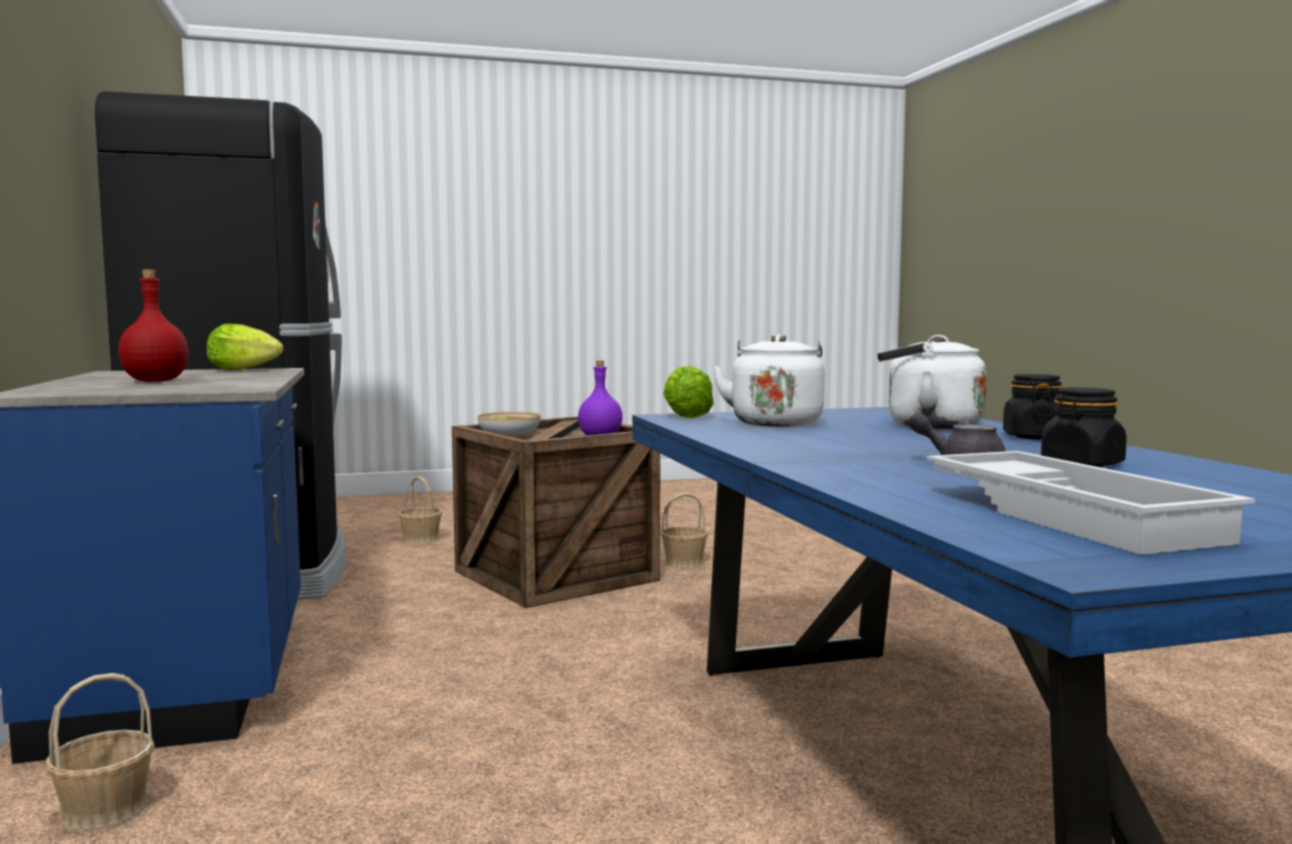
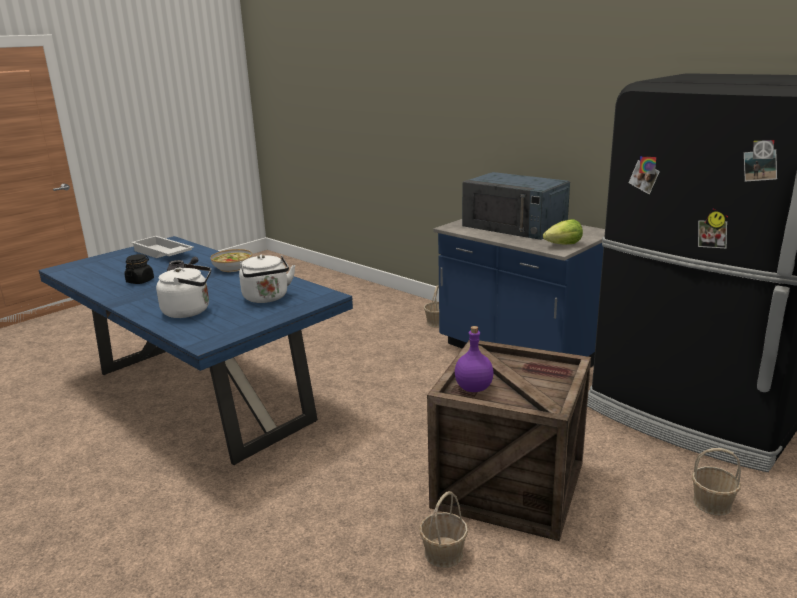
camera: 150 degrees right, 15 degrees up
red bottle [118,269,189,382] -> blue microwave [462,172,570,240]
bowl [478,412,541,438] -> bowl moved to [210,249,253,272]
lettuce [663,365,714,418] -> none
black jar [1003,374,1062,439] -> none

